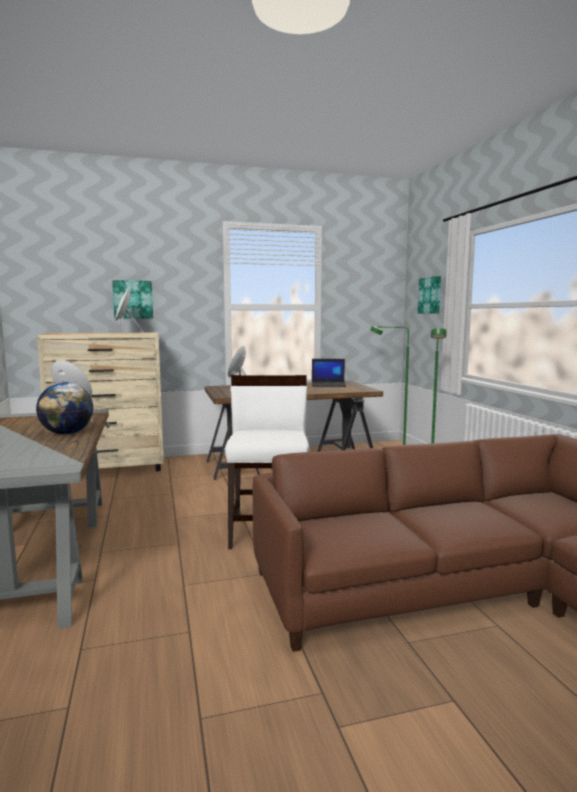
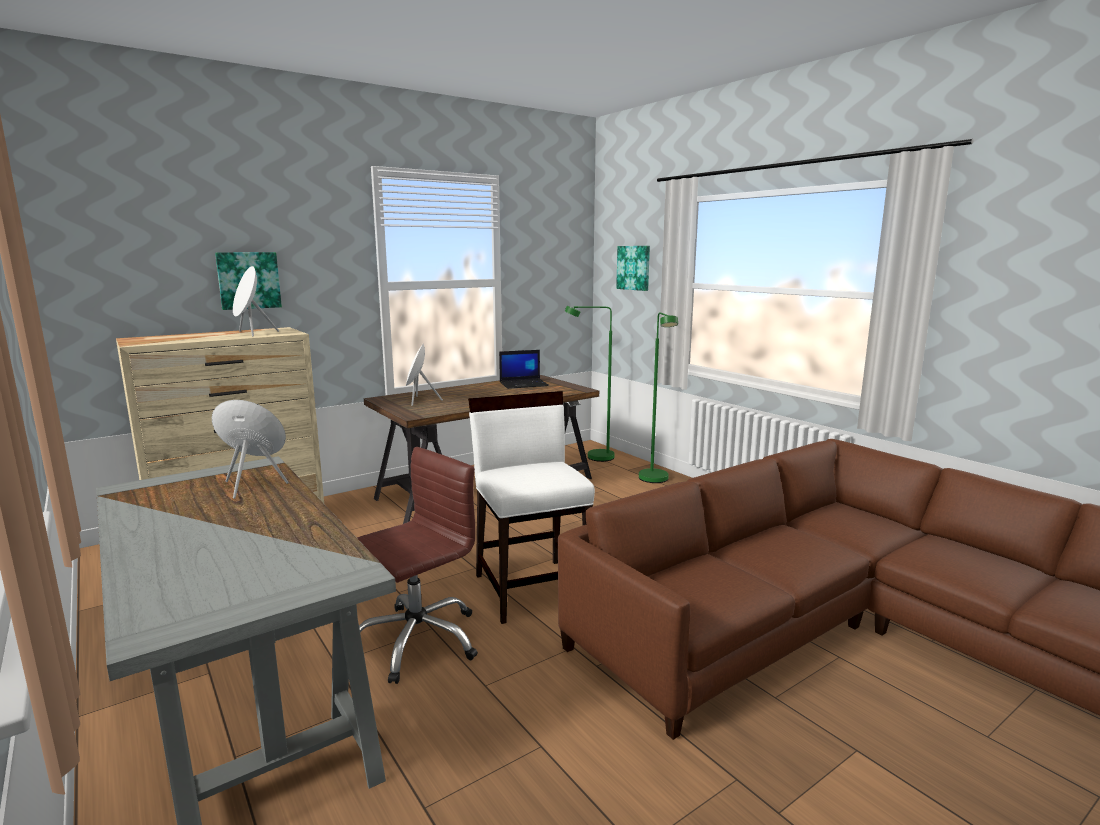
camera: 20 degrees left, 5 degrees up
globe [36,382,93,435] -> none
none -> brown office chair [357,447,478,684]

